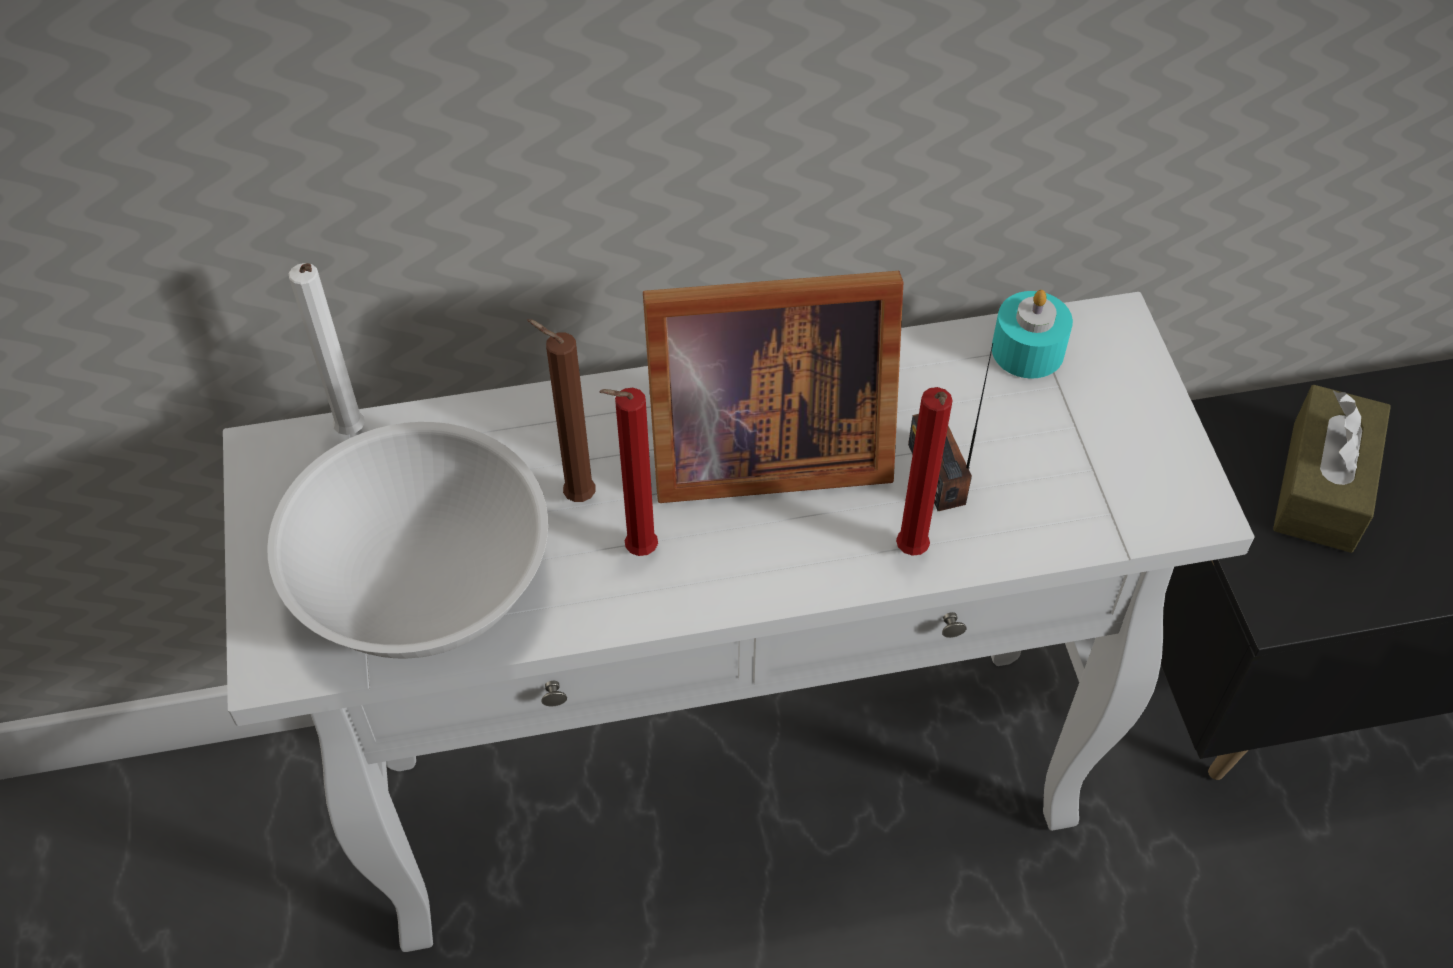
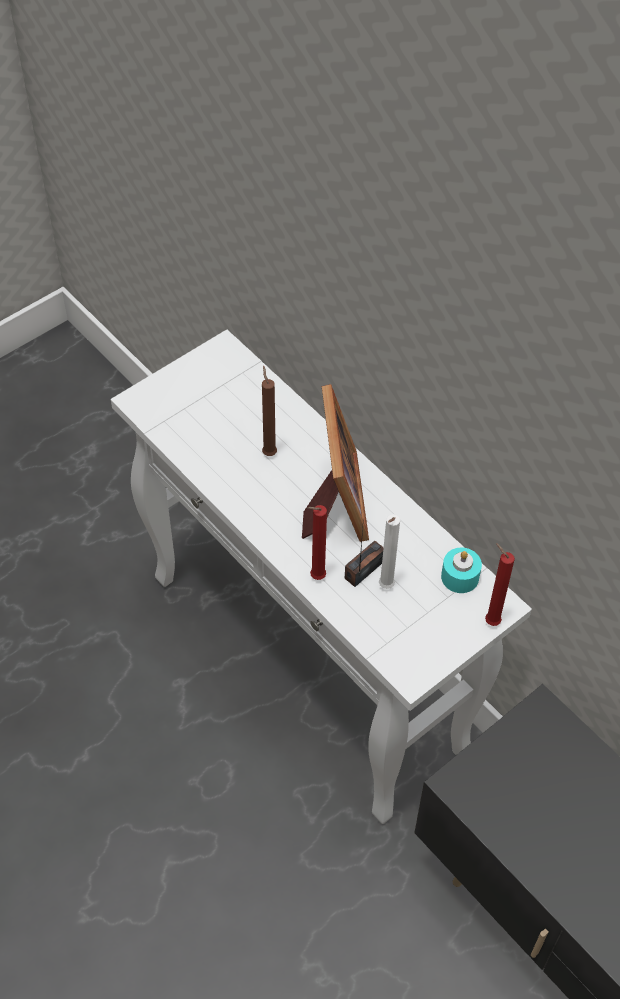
camera: 60 degrees right, 0 degrees up
white bowl [267,422,548,658] -> none
white candle [289,263,365,435] -> white candle moved to [379,514,400,589]
red candle [599,388,658,556] -> red candle moved to [485,543,515,626]
picture frame [643,271,903,503] -> picture frame turned 150 degrees counterclockwise [302,384,369,542]
brown tissue box [1273,385,1391,553] -> none

